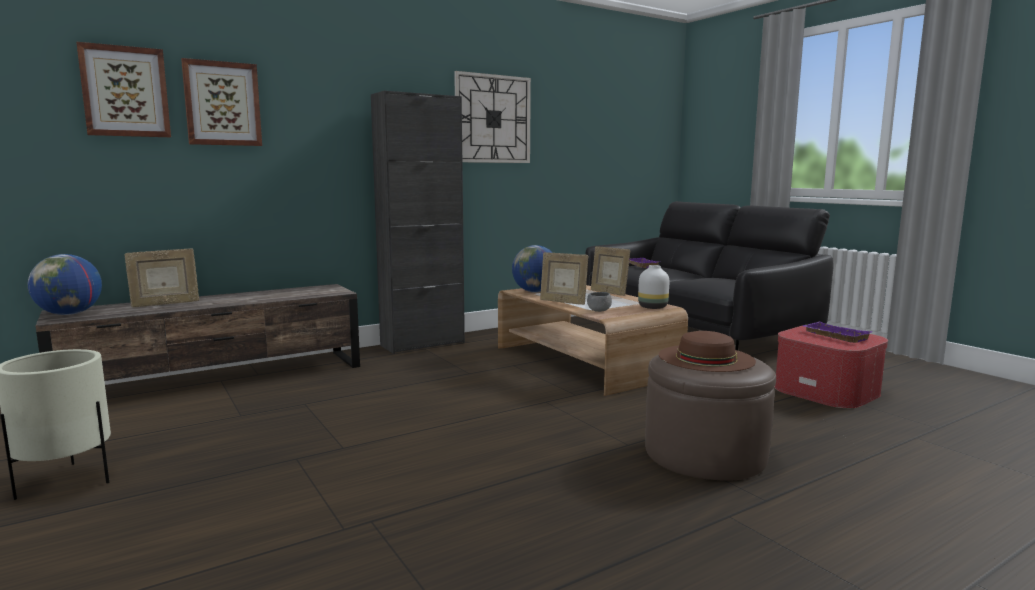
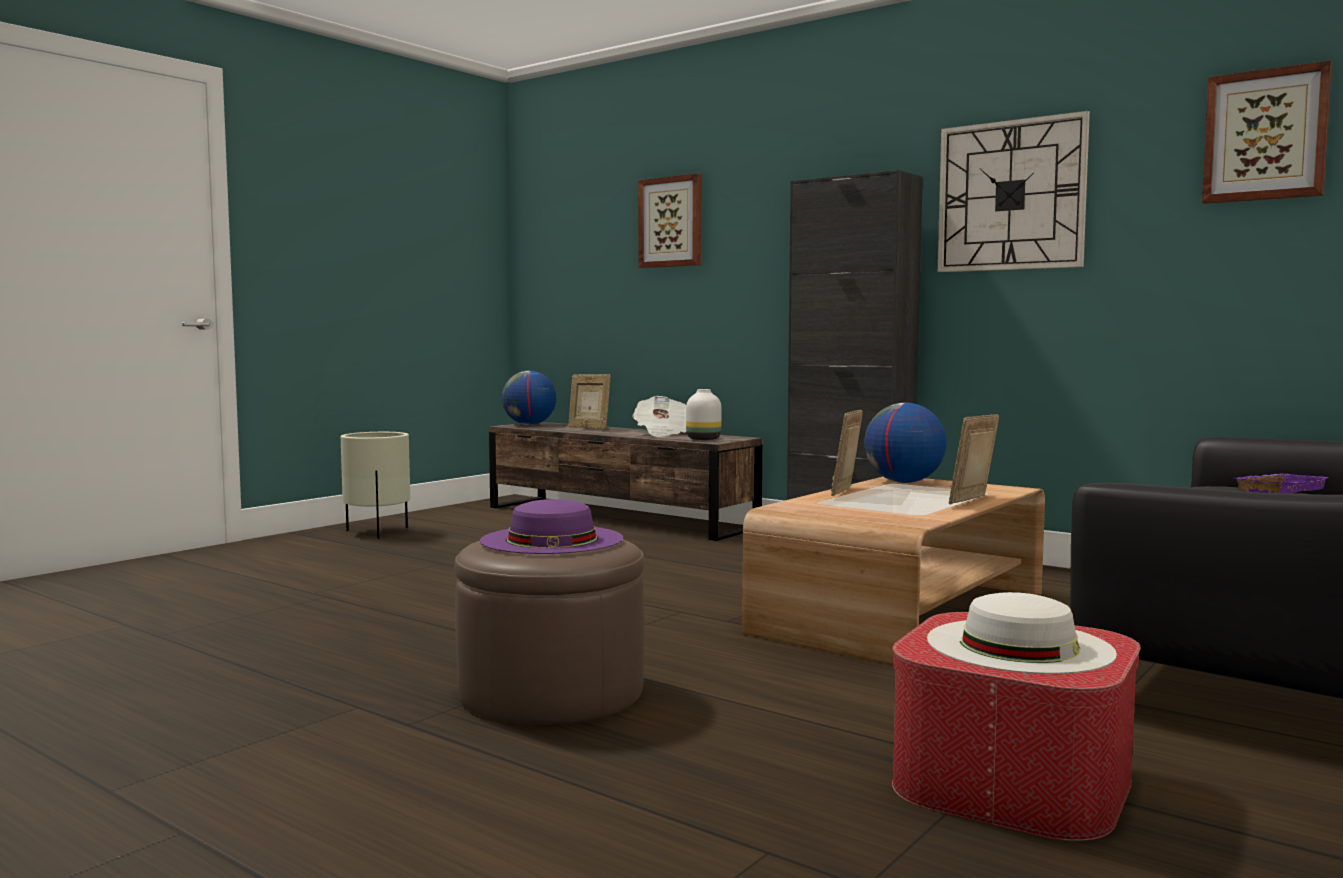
camera: 70 degrees right, 5 degrees down
picture [76,42,171,137] -> picture moved to [1202,60,1332,204]
grey bowl [587,292,612,312] -> none
white vase [638,265,669,309] -> white vase moved to [686,389,722,440]
brown hat [659,331,756,372] -> purple hat [480,499,623,554]
purple tray [803,322,873,343] -> white hat [927,592,1117,674]
none -> newspaper [632,396,686,437]

